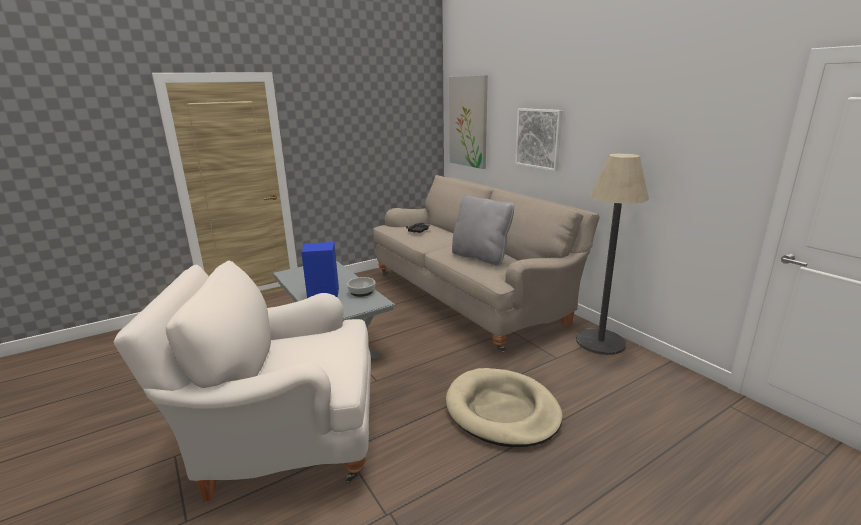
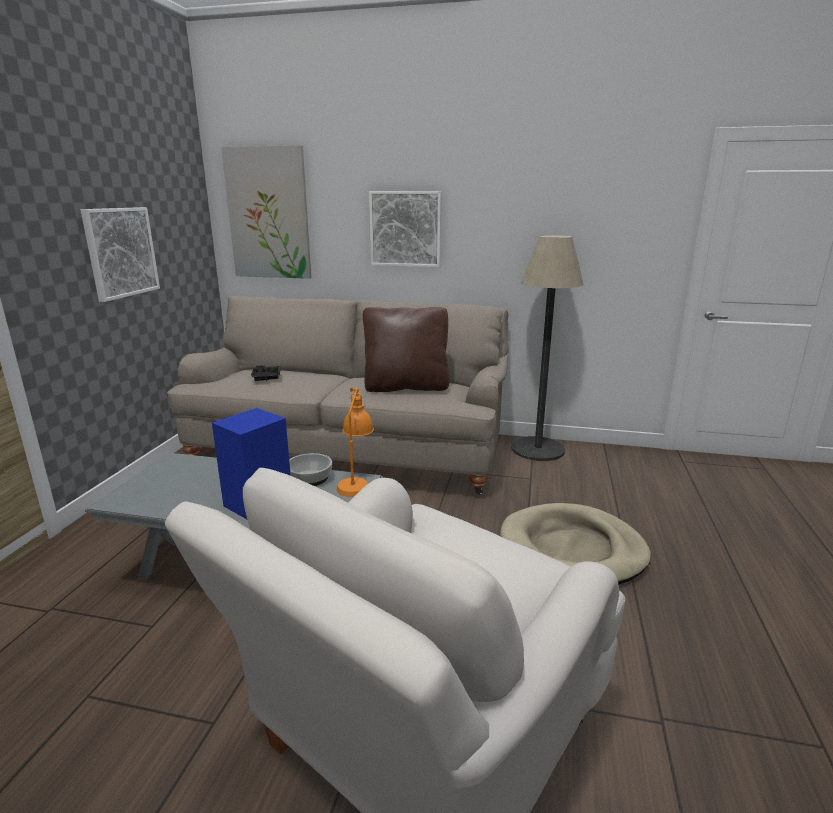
camera: 45 degrees left, 0 degrees up
grey pillow [452,195,514,265] -> brown pillow [363,307,449,392]
none -> picture [81,207,160,302]
none -> orange table lamp [337,387,374,497]

